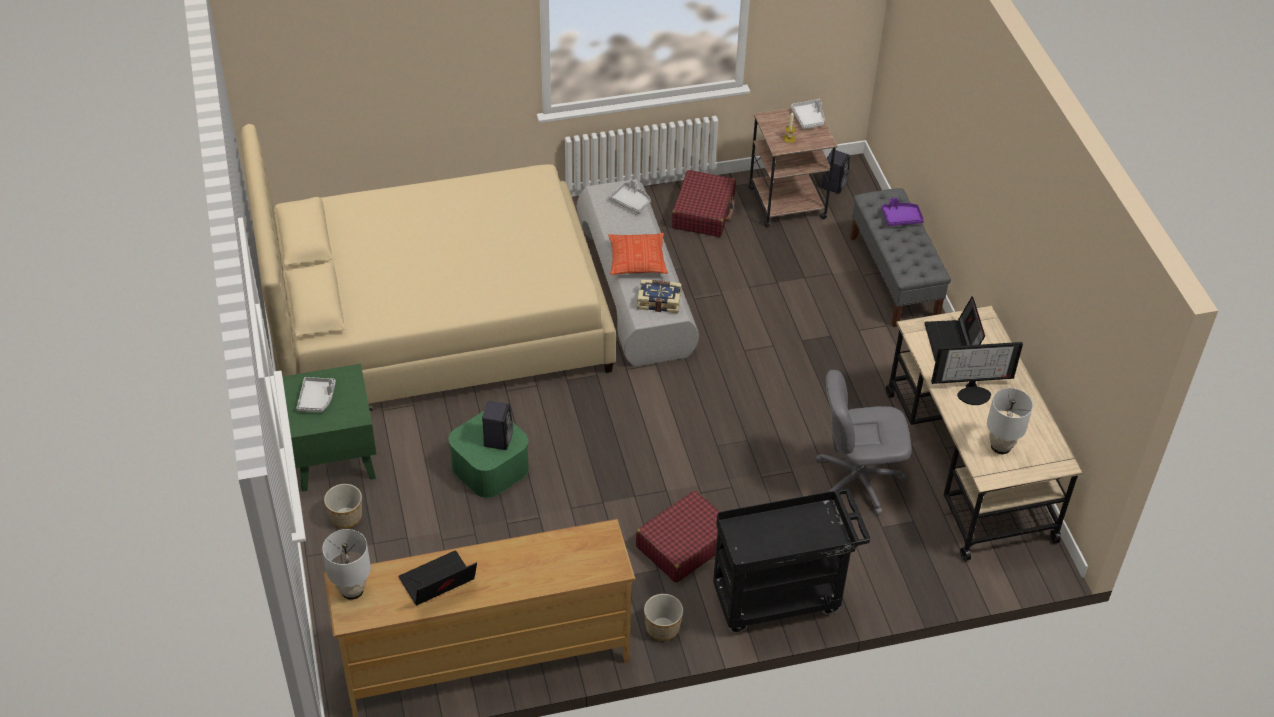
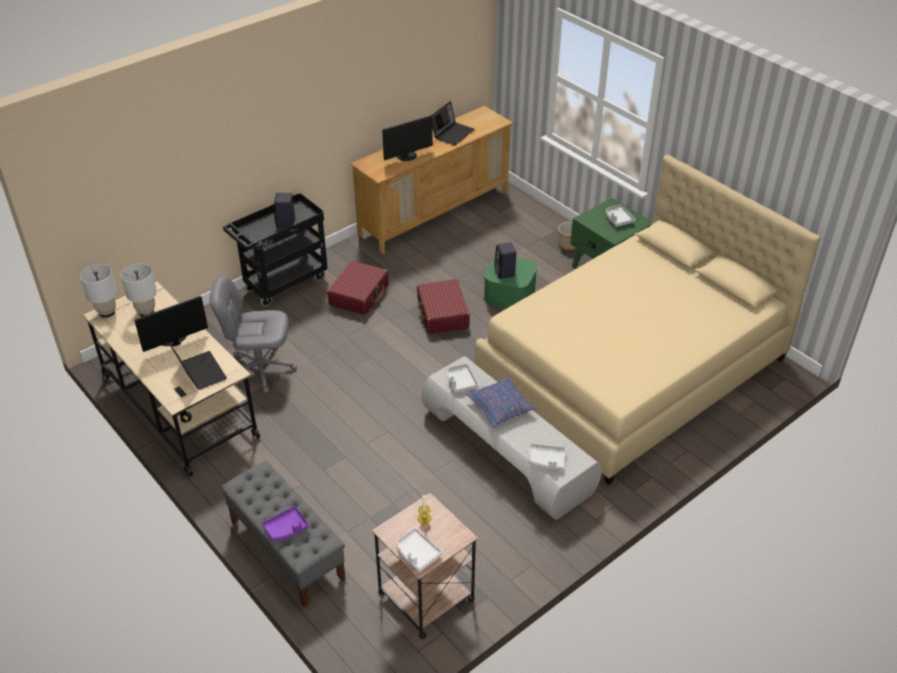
camera: 155 degrees right, 5 degrees down
white table lamp [322,529,371,600] -> white table lamp moved to [80,264,117,318]
orange pillow [608,233,668,275] -> blue pillow [466,376,537,428]
book [637,280,682,313] -> grey tray [448,363,478,393]
planter [644,594,683,641] -> none
red suitcase [672,170,736,237] -> red suitcase moved to [417,279,470,334]
grey office chair [815,370,911,515] -> grey office chair turned 150 degrees counterclockwise [210,276,297,393]
black speaker [821,150,850,194] -> black speaker moved to [274,193,295,228]
none -> monitor [382,115,433,161]

